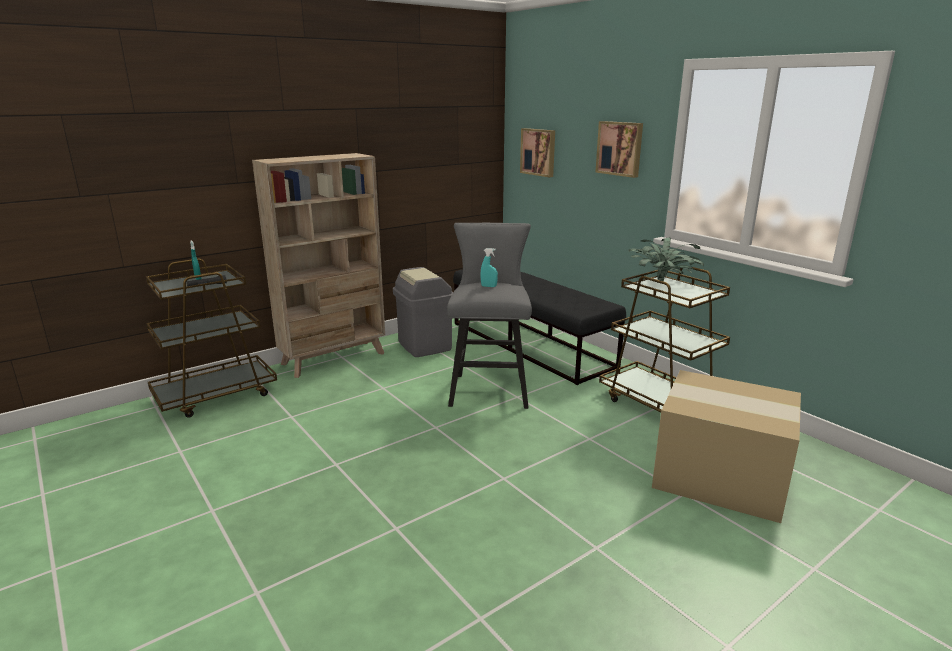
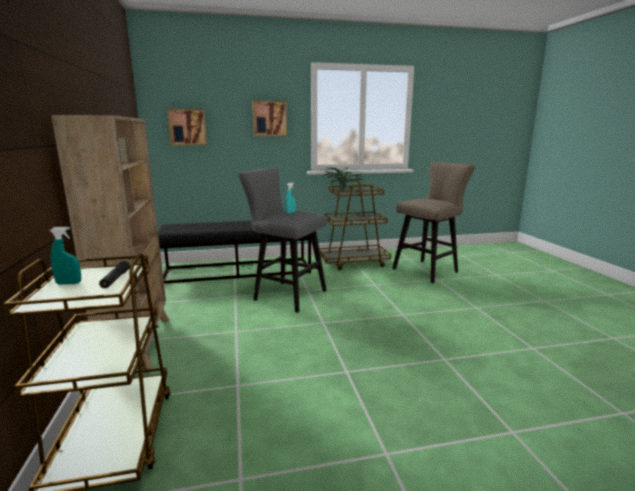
camera: 65 degrees left, 5 degrees down
grey trash can [393,267,453,357] -> none
cardboard box [652,370,801,523] -> beige stool [392,162,475,283]

